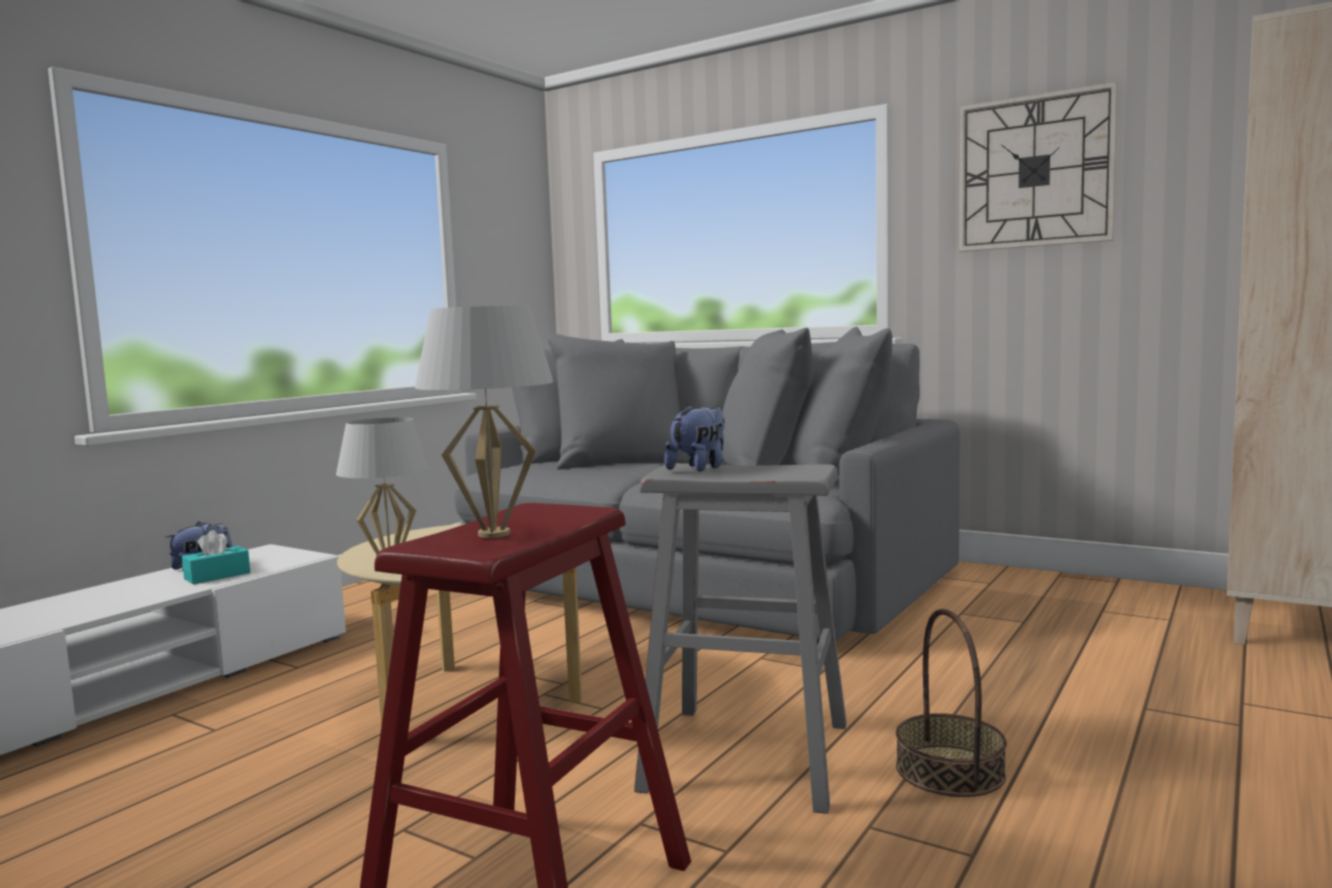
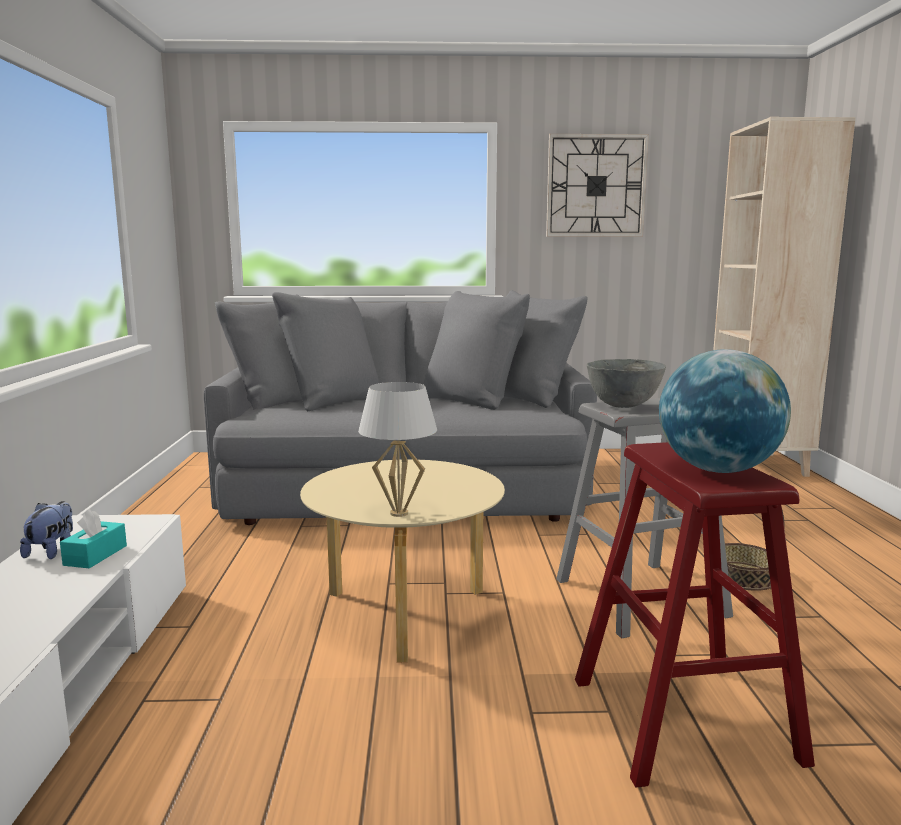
camera: 35 degrees left, 5 degrees up
white table lamp [415,306,554,538] -> globe [659,349,791,473]
plush toy [664,404,725,472] -> grey bowl [587,359,666,408]

